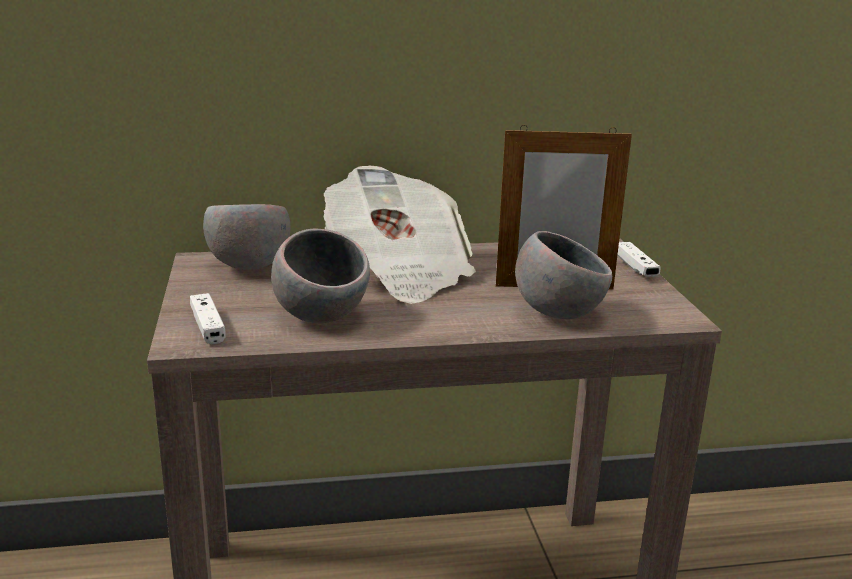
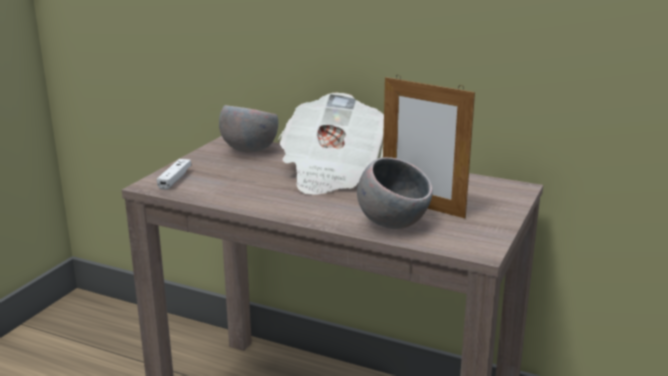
camera: 35 degrees right, 0 degrees up
grey bowl [271,229,370,323] -> none
white game controller [617,242,661,277] -> none

